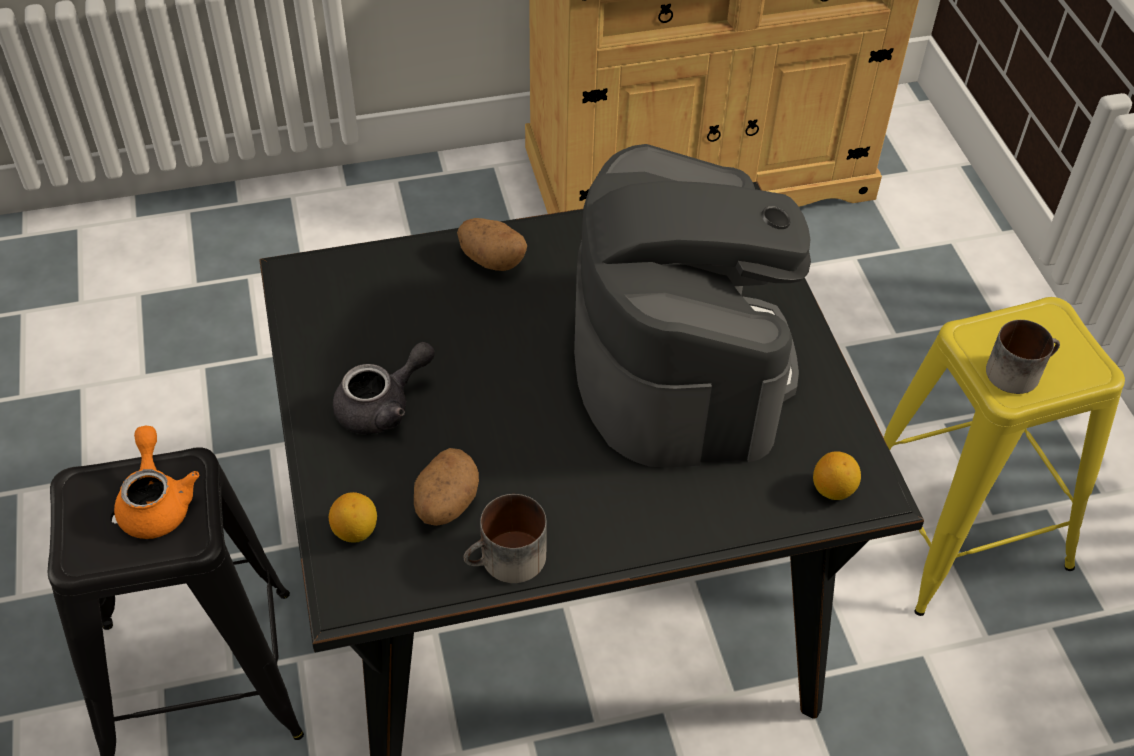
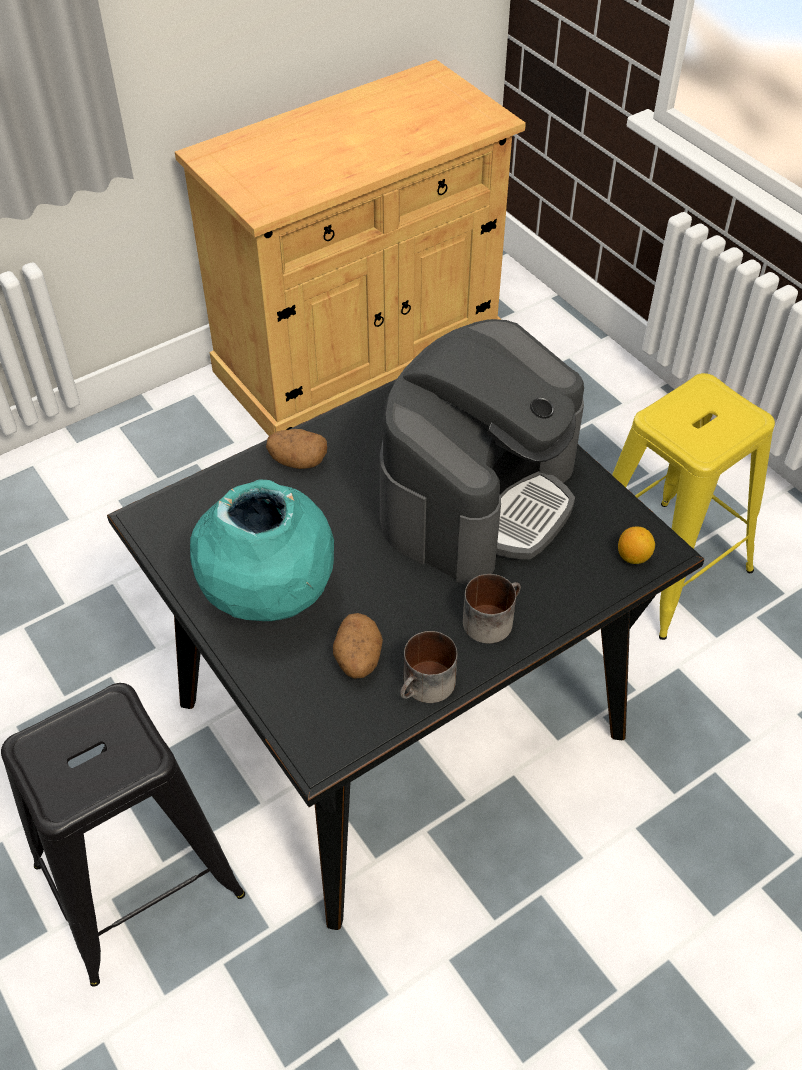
camera: 20 degrees left, 0 degrees up
orange teapot [114,426,199,539] -> none
lemon [329,492,377,543] -> none
grey teapot [333,342,435,435] -> turquoise vase [190,479,334,621]
coffee machine [574,144,811,468] -> coffee machine turned 60 degrees clockwise [380,319,584,584]
mug [986,320,1060,394] -> mug moved to [463,574,521,644]

